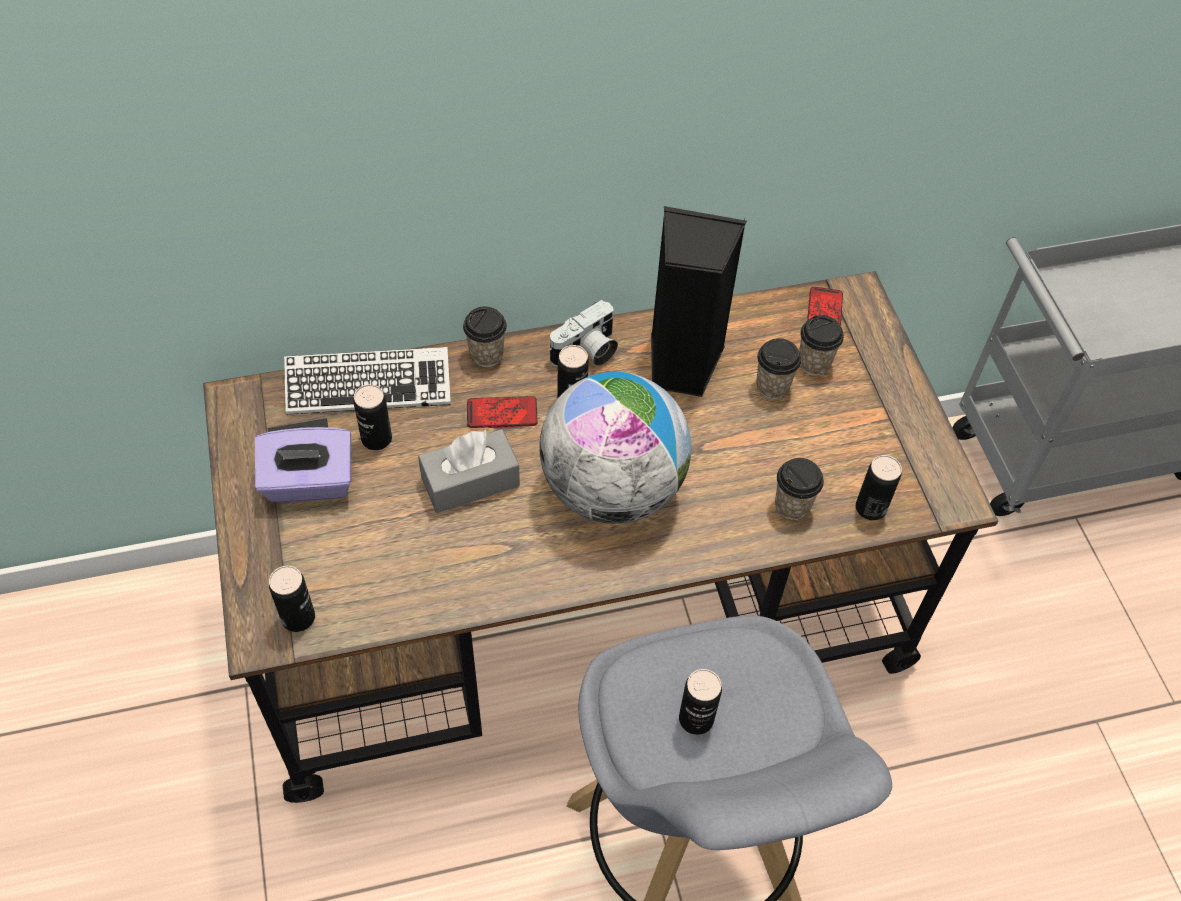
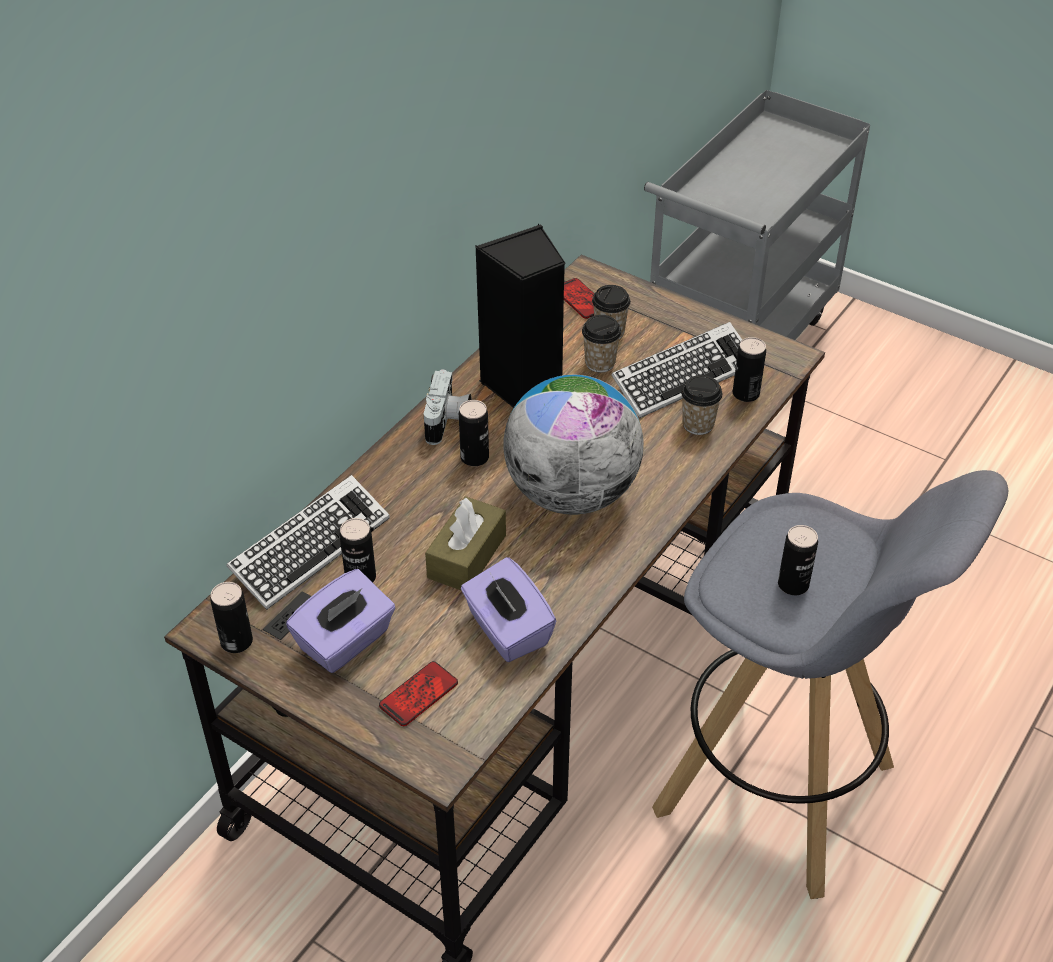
camera: 40 degrees left, 10 degrees down
can [269,566,315,632] -> can moved to [210,582,253,653]
grey tissue box [418,429,520,513] -> brown tissue box [425,496,506,591]
cup [463,306,507,367] -> none
phone [467,396,538,428] -> phone moved to [379,661,458,726]
none -> purple tissue box [461,557,556,662]
none -> keyboard [611,322,742,418]

